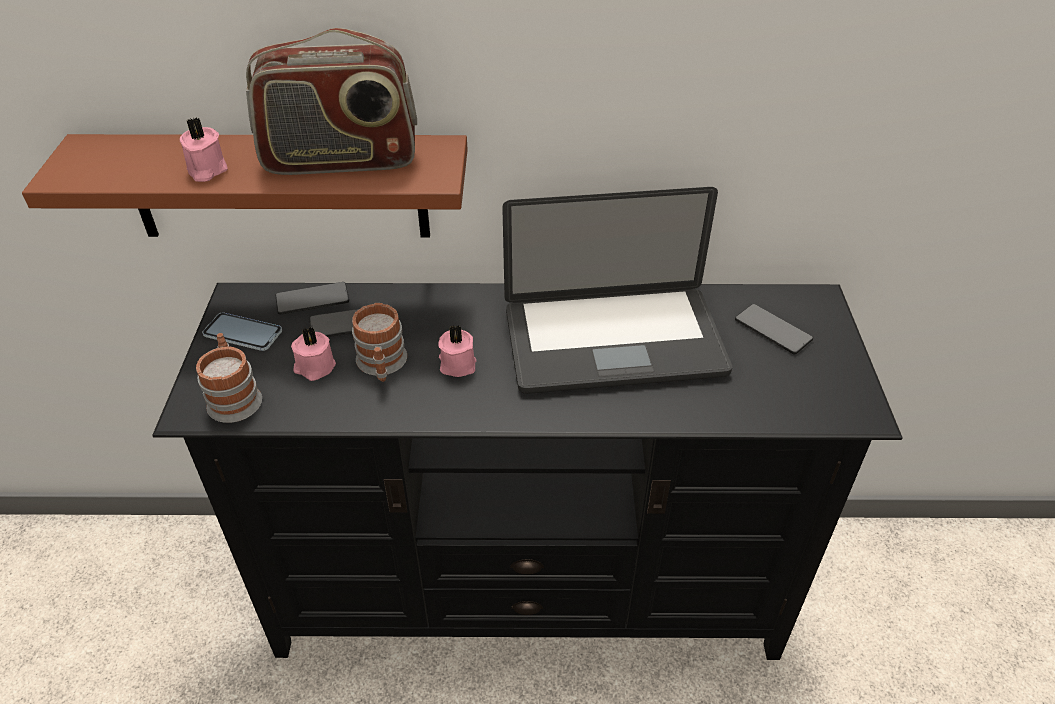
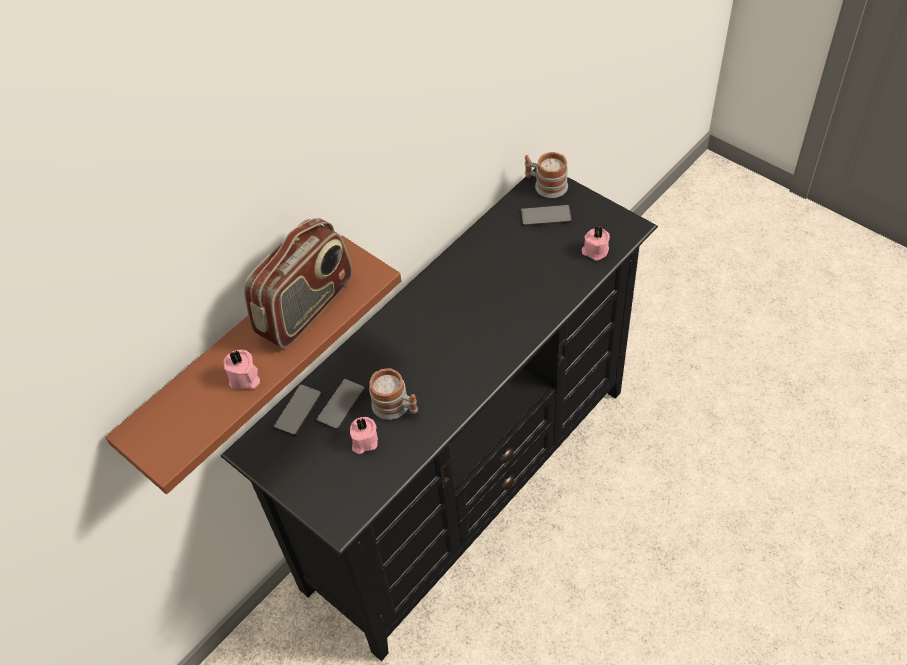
camera: 45 degrees left, 10 degrees up
mug [196,333,262,423] -> mug moved to [525,152,568,198]
phone [202,313,282,351] -> none
pink candle [438,325,476,377] -> pink candle moved to [582,226,610,261]
laptop [502,187,732,394] -> none

